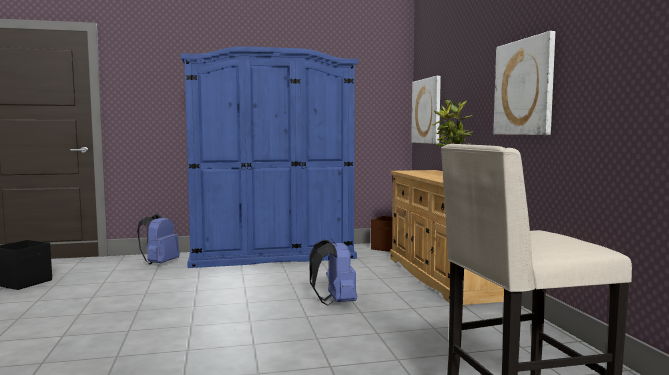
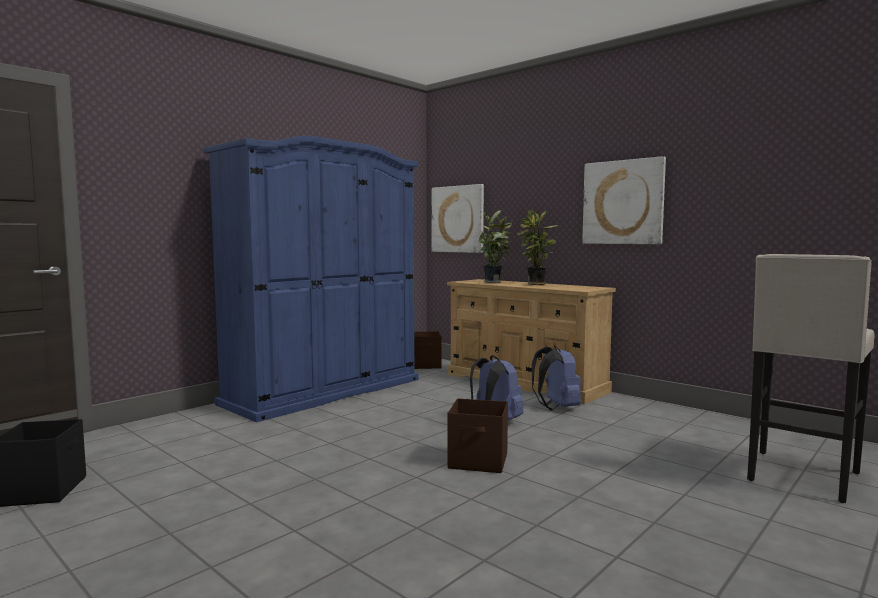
camera: 35 degrees left, 0 degrees up
blue backpack [137,213,180,264] -> blue backpack moved to [532,345,581,410]
none -> brown storage box [447,398,508,473]
none -> potted plant [478,210,513,283]

